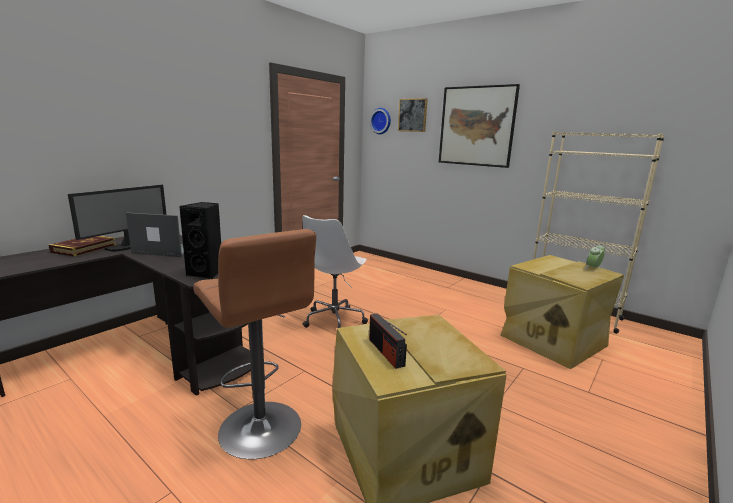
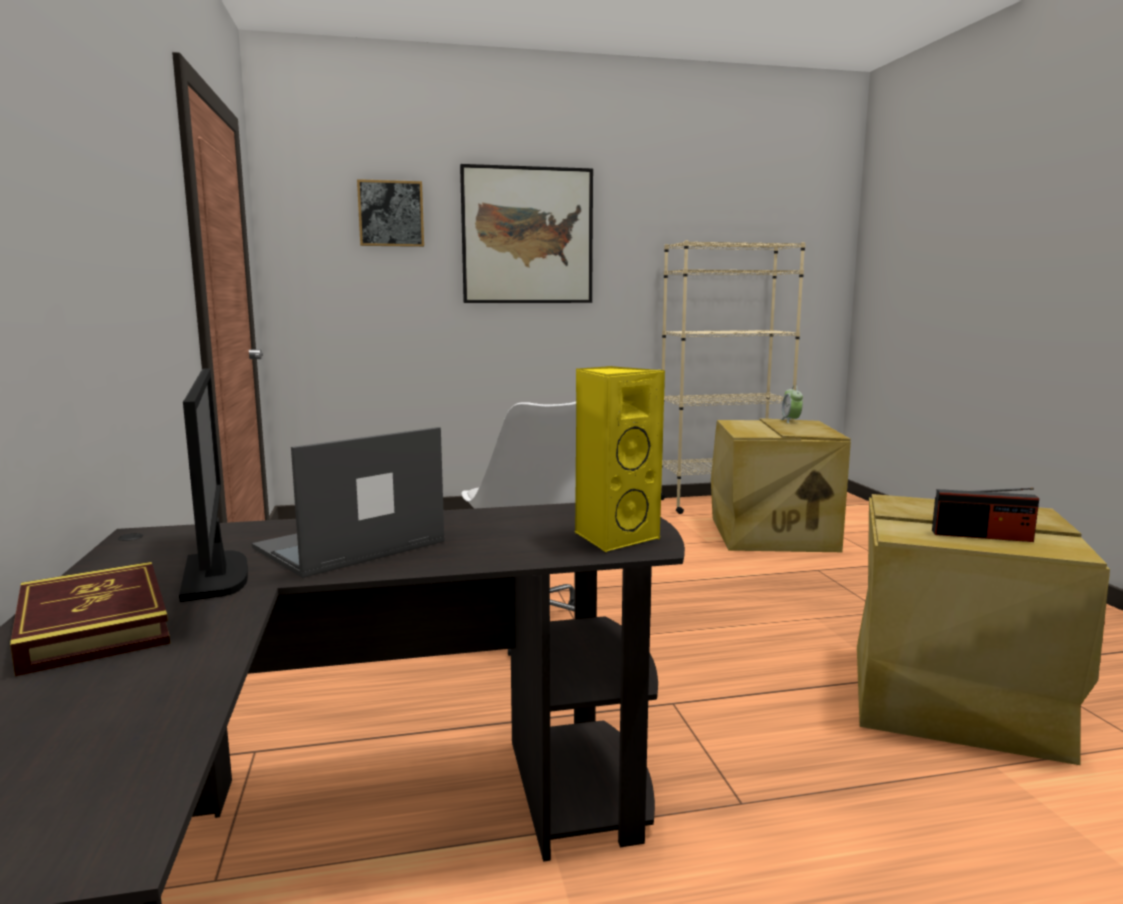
camera: 50 degrees left, 5 degrees down
black speaker [179,202,221,279] -> yellow speaker [575,366,665,553]
brown stool [193,229,316,459] -> none
wall clock [370,108,391,134] -> none

